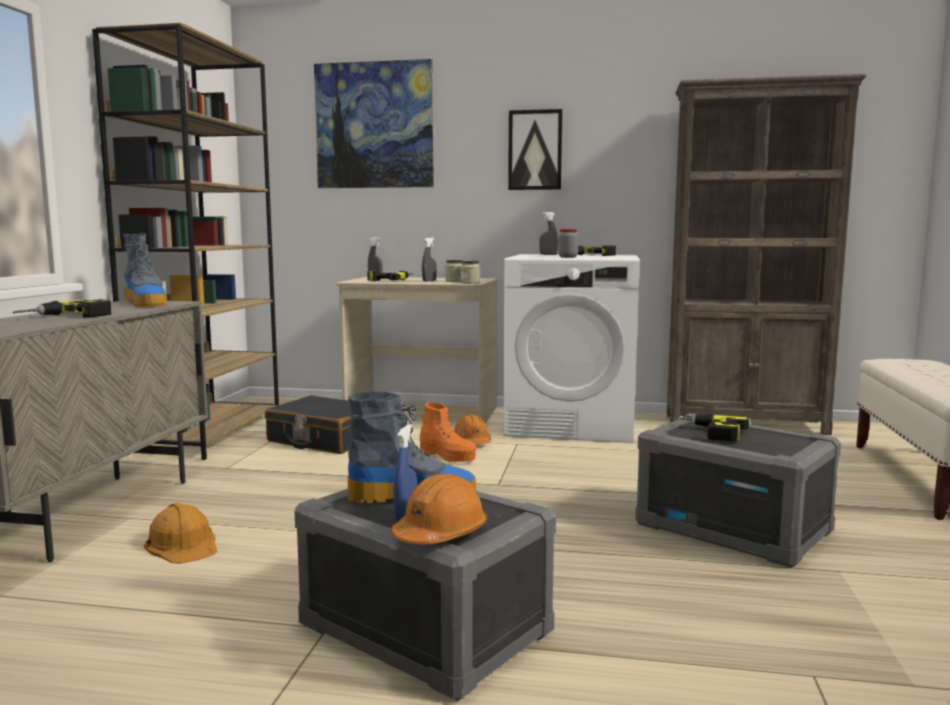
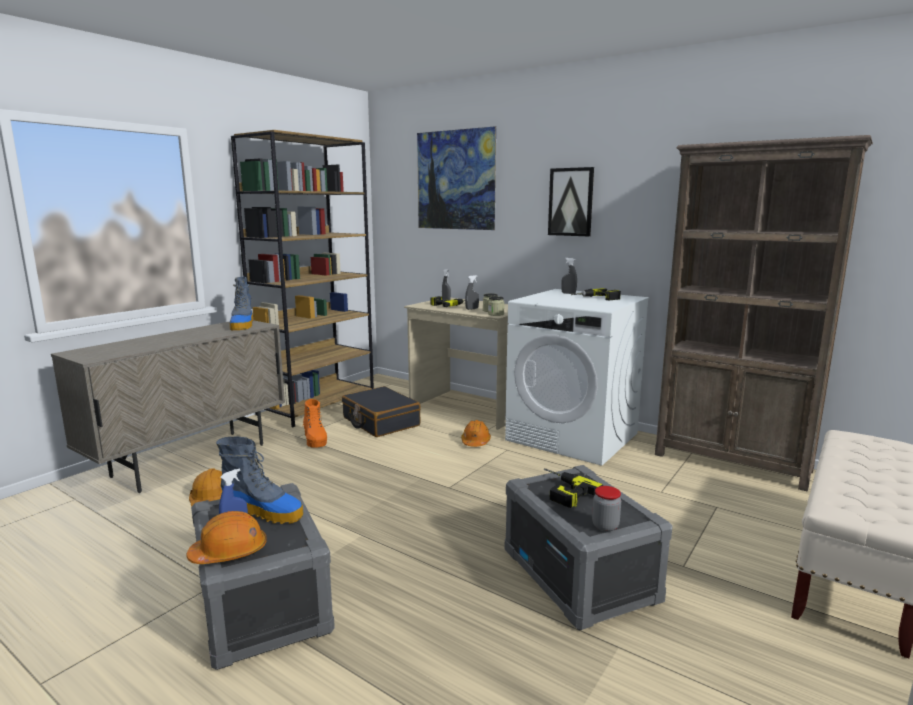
camera: 25 degrees right, 5 degrees up
power drill [13,299,112,317] -> none
orange boot [419,402,476,462] -> orange boot moved to [303,399,327,448]
jar [558,229,578,258] -> jar moved to [592,486,621,531]

